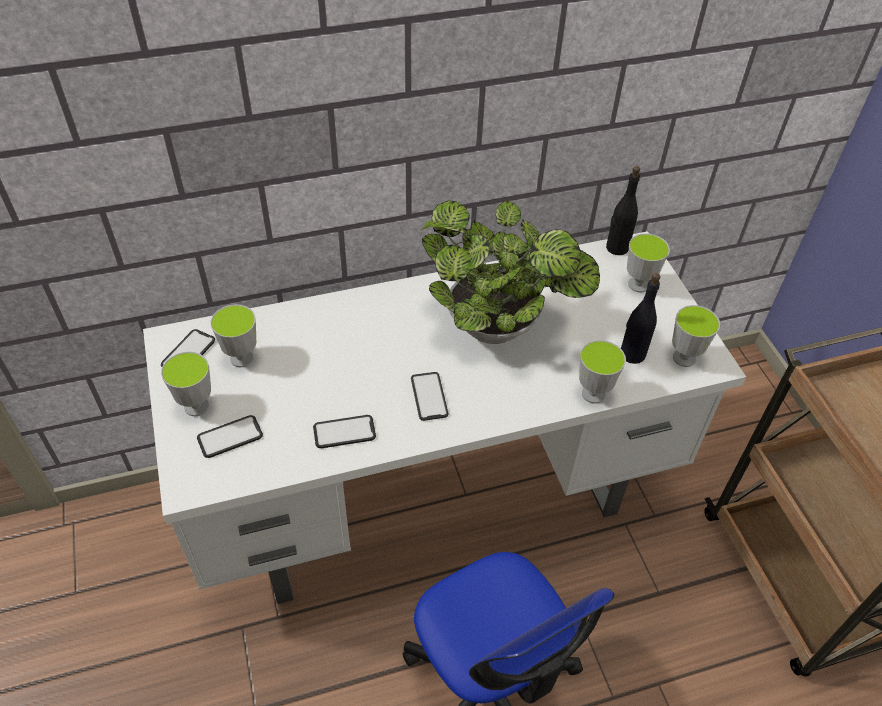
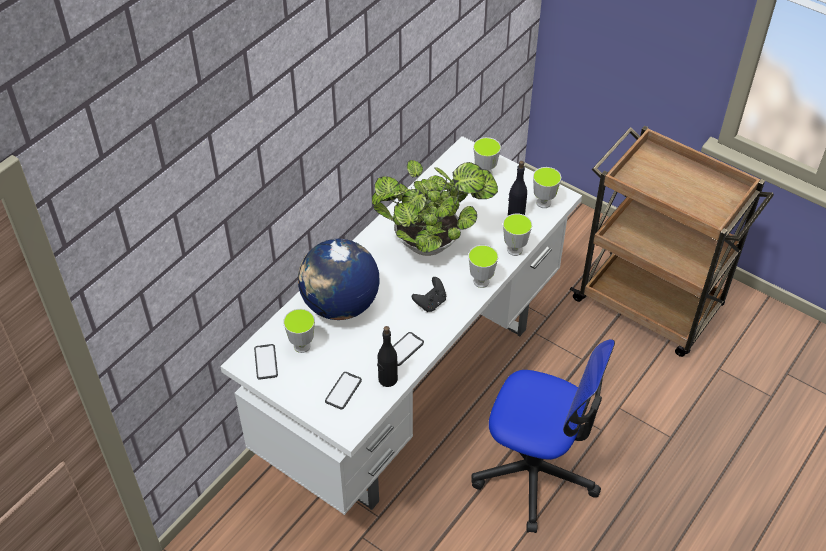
camera: 35 degrees left, 0 degrees up
cup [161,352,211,416] -> cup moved to [468,245,498,288]
phone [411,372,448,421] -> black game controller [412,277,446,312]
black bottle [606,166,640,255] -> black bottle moved to [377,326,398,387]
none -> globe [298,239,380,320]

